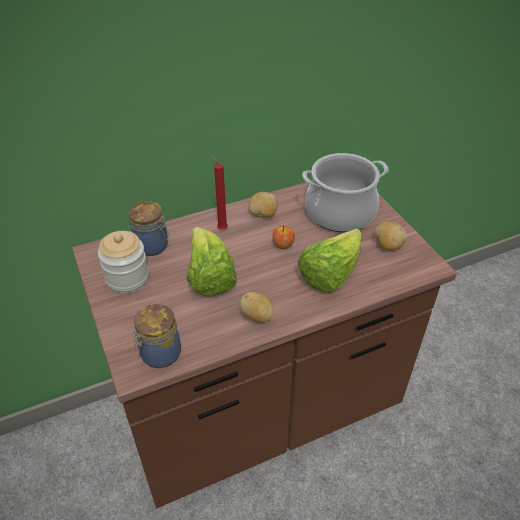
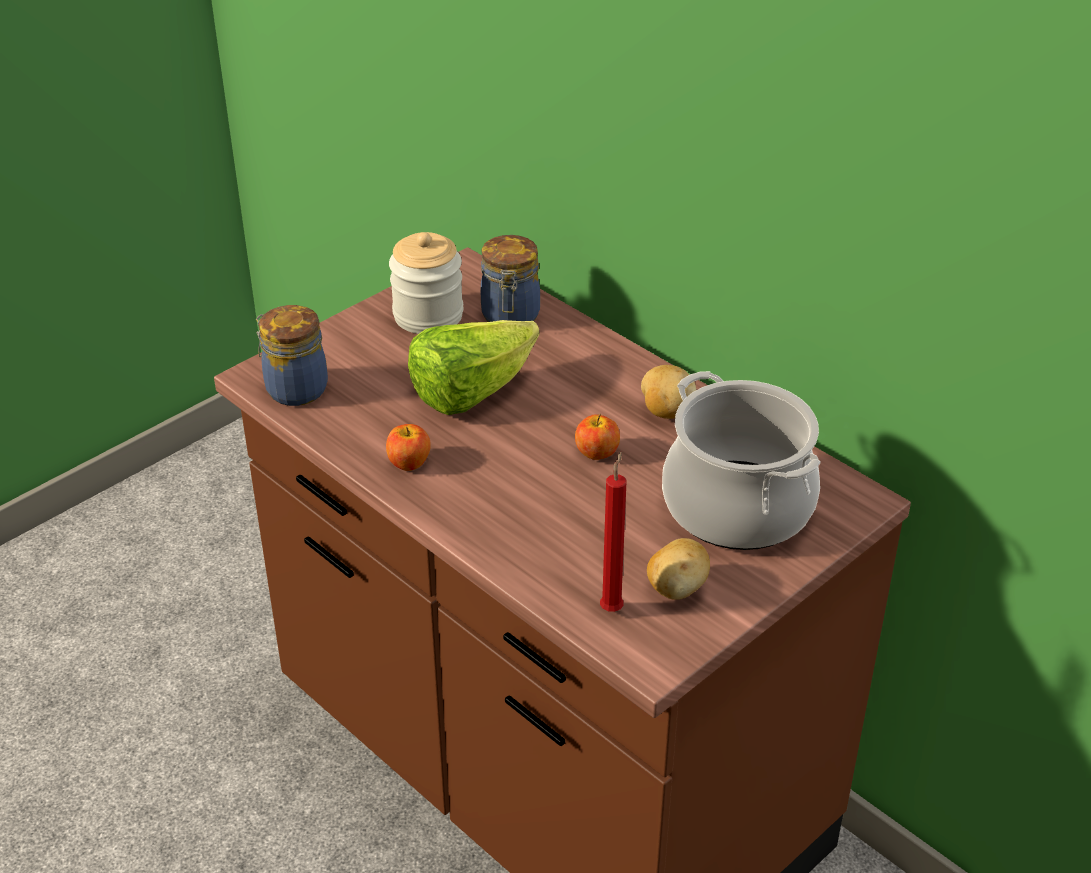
camera: 70 degrees right, 5 degrees down
red candle [210,155,228,230] -> red candle moved to [600,452,627,612]
potato [240,292,274,323] -> apple [386,424,431,471]
lettuce [298,229,362,293] -> none

